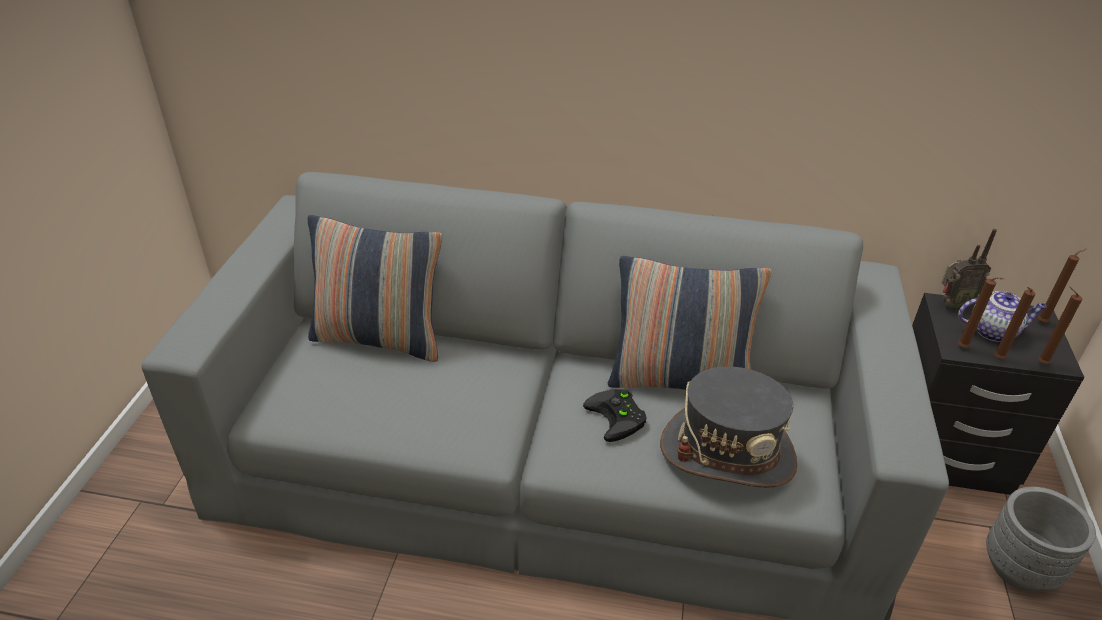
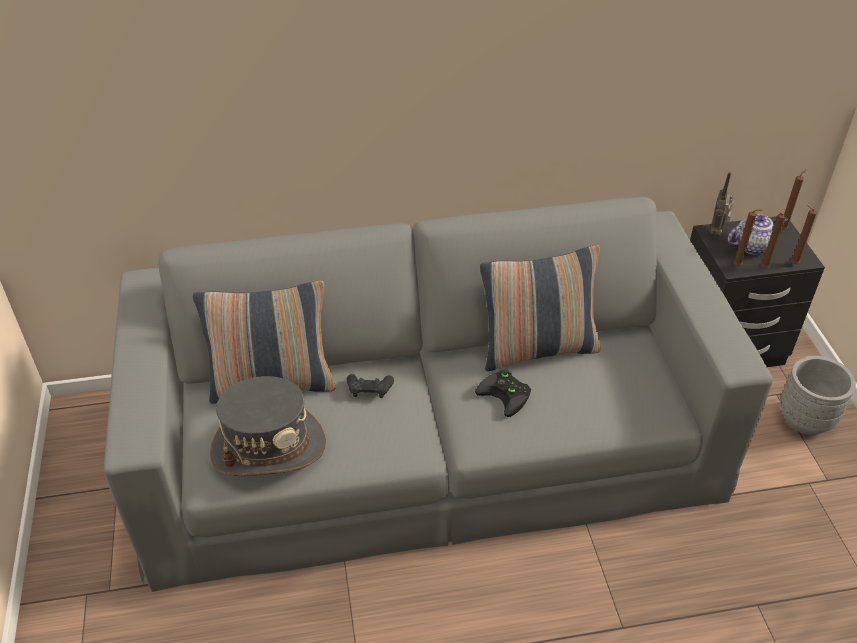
camera: 20 degrees left, 5 degrees up
grey hat [660,367,797,488] -> grey hat moved to [210,376,326,476]
radio [942,229,997,311] -> radio turned 135 degrees clockwise [710,172,734,236]
none -> black game controller [347,374,394,398]

